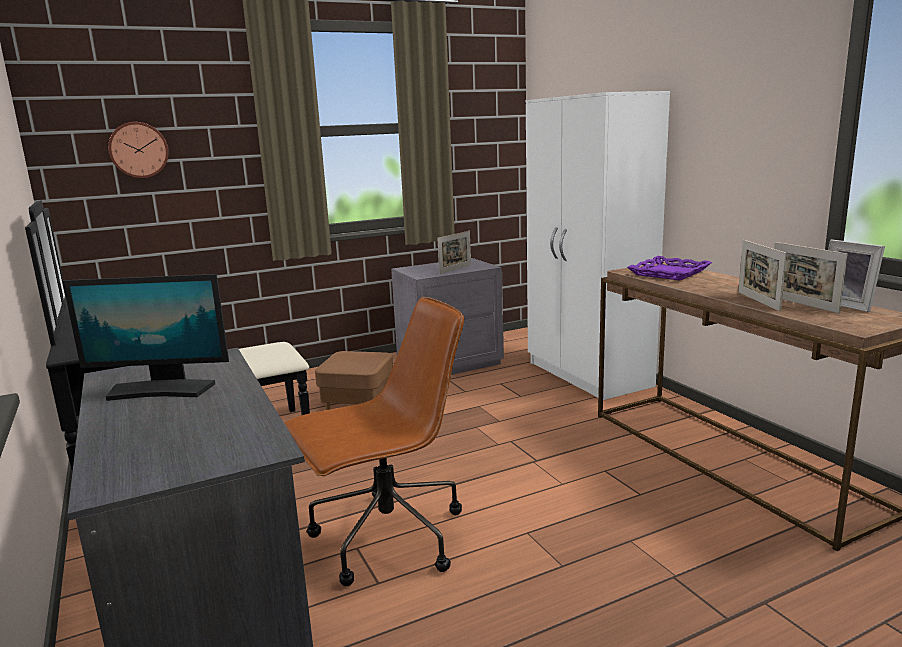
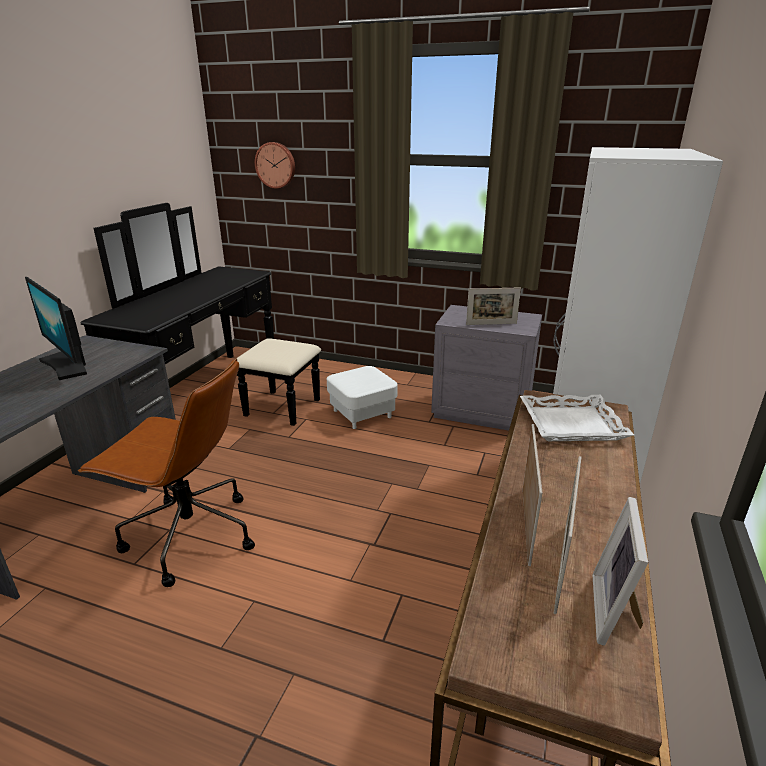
camera: 45 degrees right, 10 degrees up
brown ottoman [315,351,393,410] -> white ottoman [327,366,398,429]
purple tray [627,256,712,280] -> white tray [520,395,634,441]
picture frame [738,240,787,311] -> picture frame turned 150 degrees clockwise [523,424,542,566]

